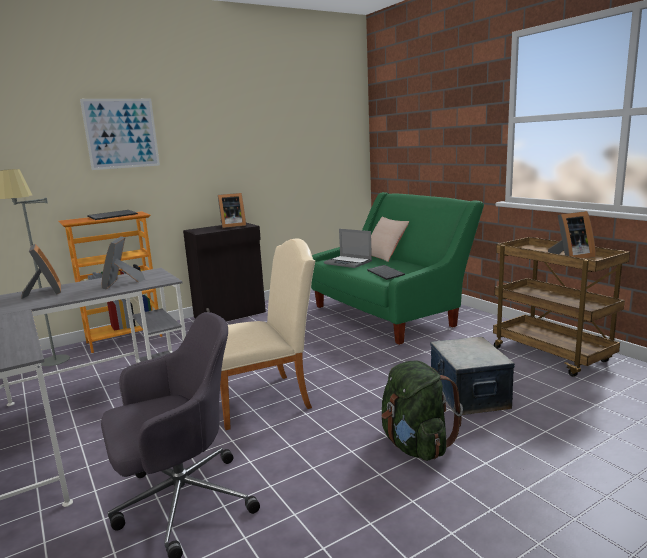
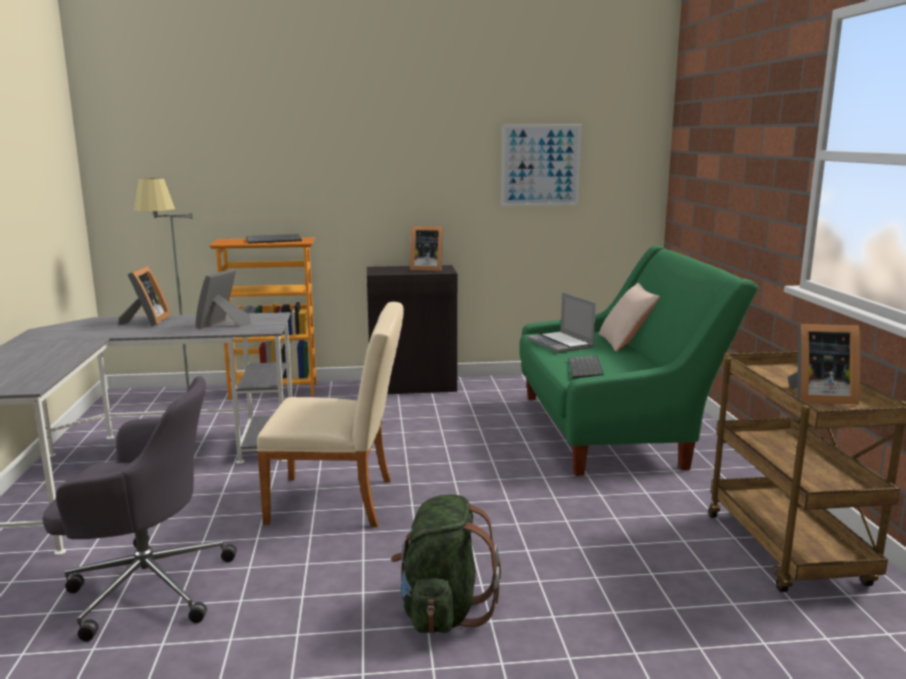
camera: 25 degrees right, 0 degrees up
picture [80,99,160,170] -> picture moved to [501,125,582,206]
storage box [430,337,515,415] -> none

